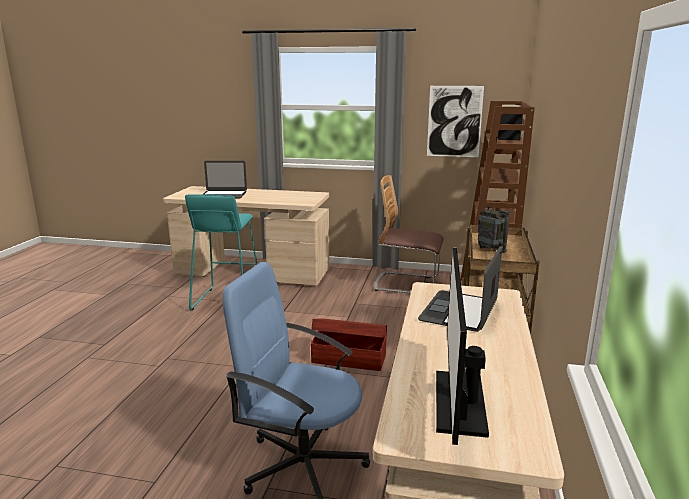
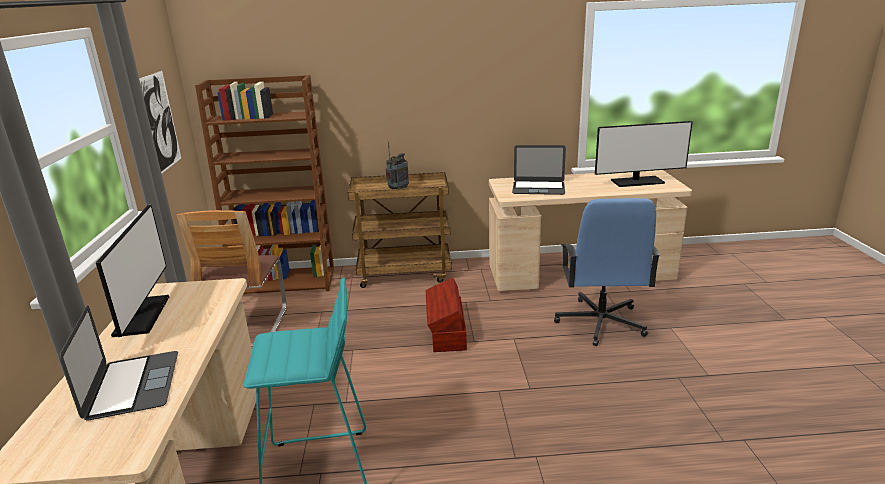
camera: 105 degrees left, 5 degrees up
none -> monitor [96,204,169,337]

